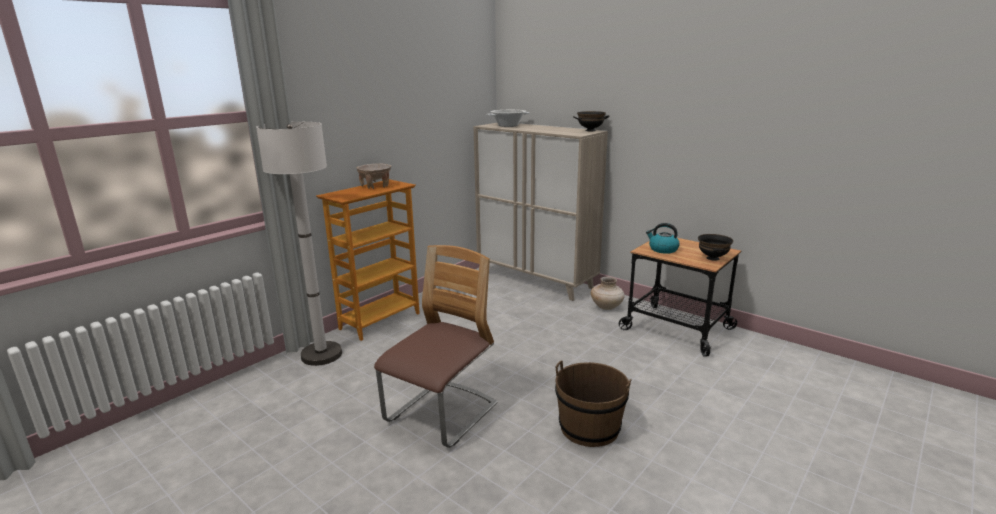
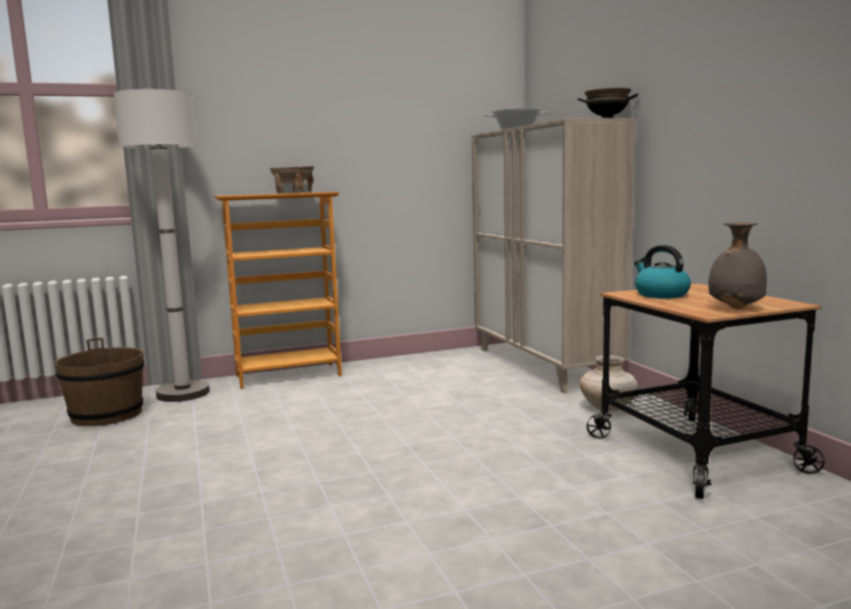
camera: 30 degrees right, 10 degrees down
chair [374,245,498,448] -> none
brown bucket [555,360,632,447] -> brown bucket moved to [55,338,144,426]
black bowl [698,234,733,261] -> grey vase [708,222,767,309]

